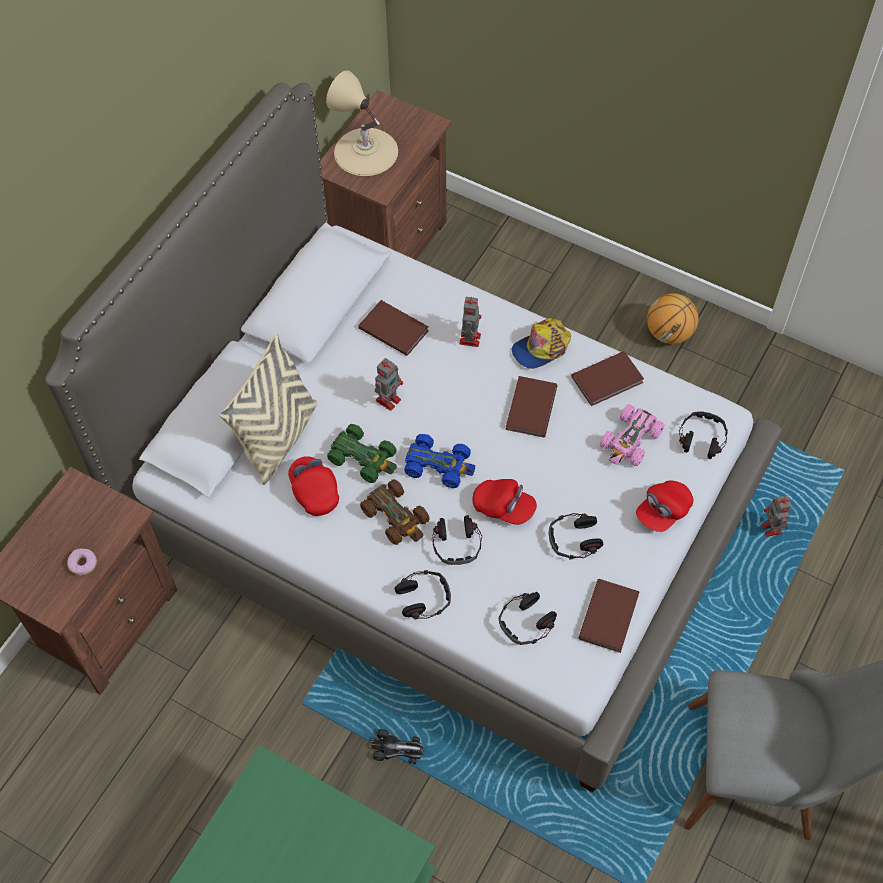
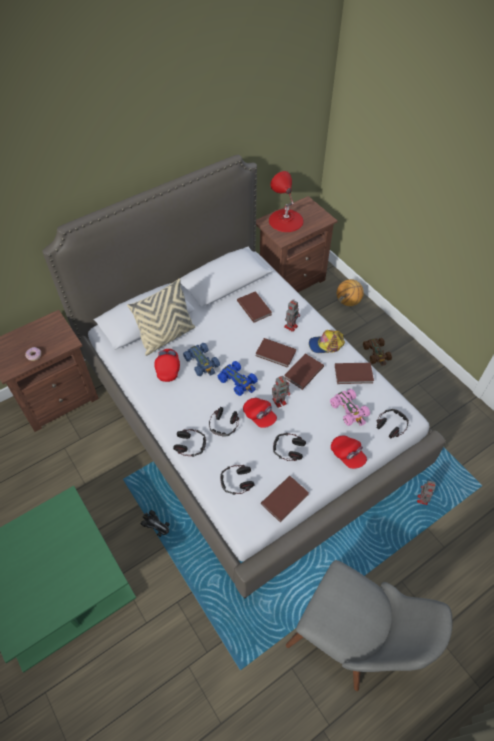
camera: 25 degrees right, 5 degrees down
beige table lamp [326,70,398,176] -> red table lamp [269,171,304,232]
green toy car [327,424,397,483] -> blue toy car [183,343,220,376]
brown toy car [360,479,430,545] -> brown toy car moved to [363,338,392,366]
toy robot [375,358,403,411] -> toy robot moved to [272,376,290,408]
pink toy car [600,404,665,466] -> pink toy car turned 90 degrees counterclockwise [330,389,370,426]
red cap [636,480,693,532] -> red cap turned 105 degrees counterclockwise [331,436,367,469]
basketball [647,293,698,344] -> basketball moved to [337,279,364,306]
none -> brown book [255,338,296,368]

